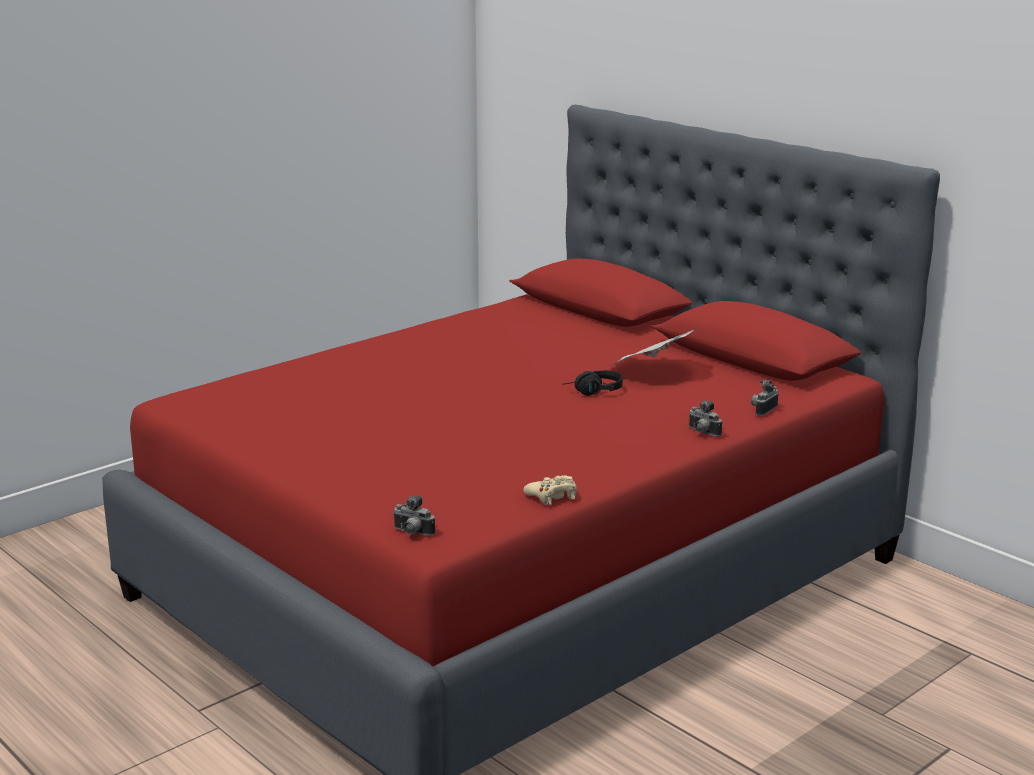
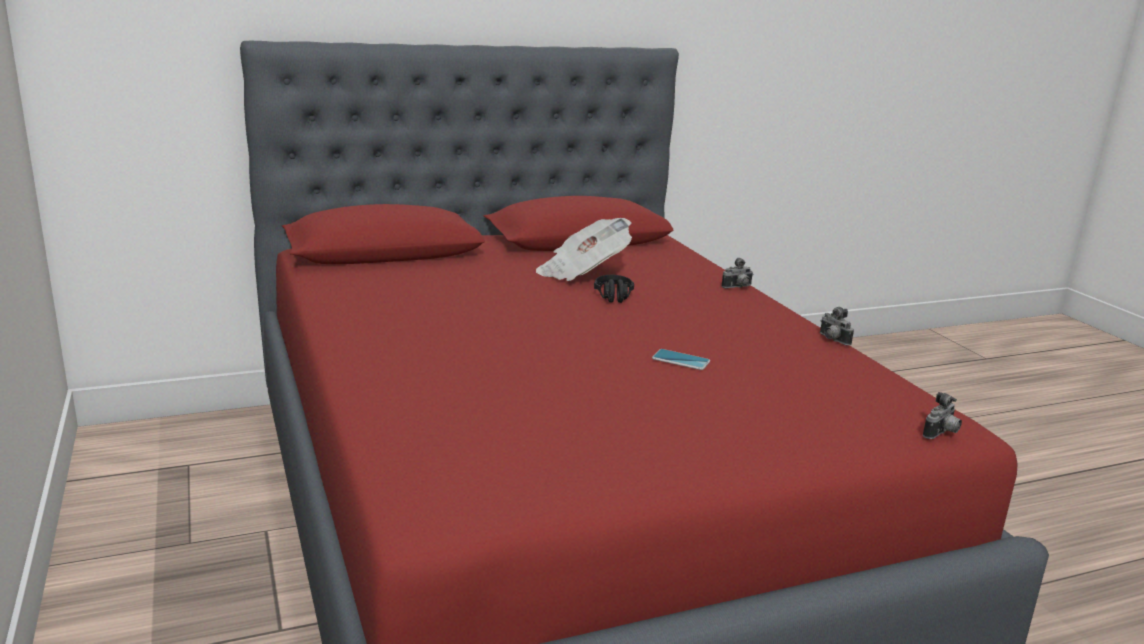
camera: 70 degrees left, 0 degrees up
beige game controller [524,475,577,505] -> none
camera [751,380,778,416] -> camera moved to [820,307,854,345]
none -> phone [652,349,710,370]

